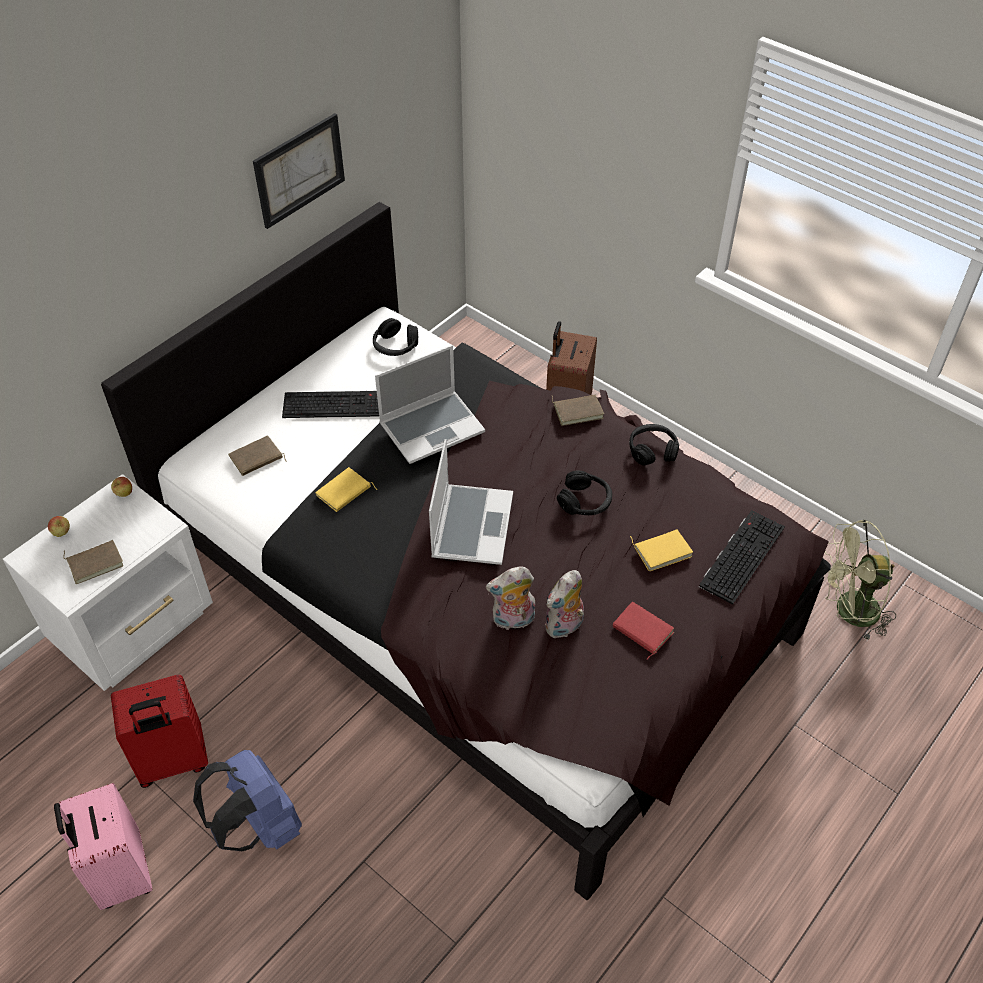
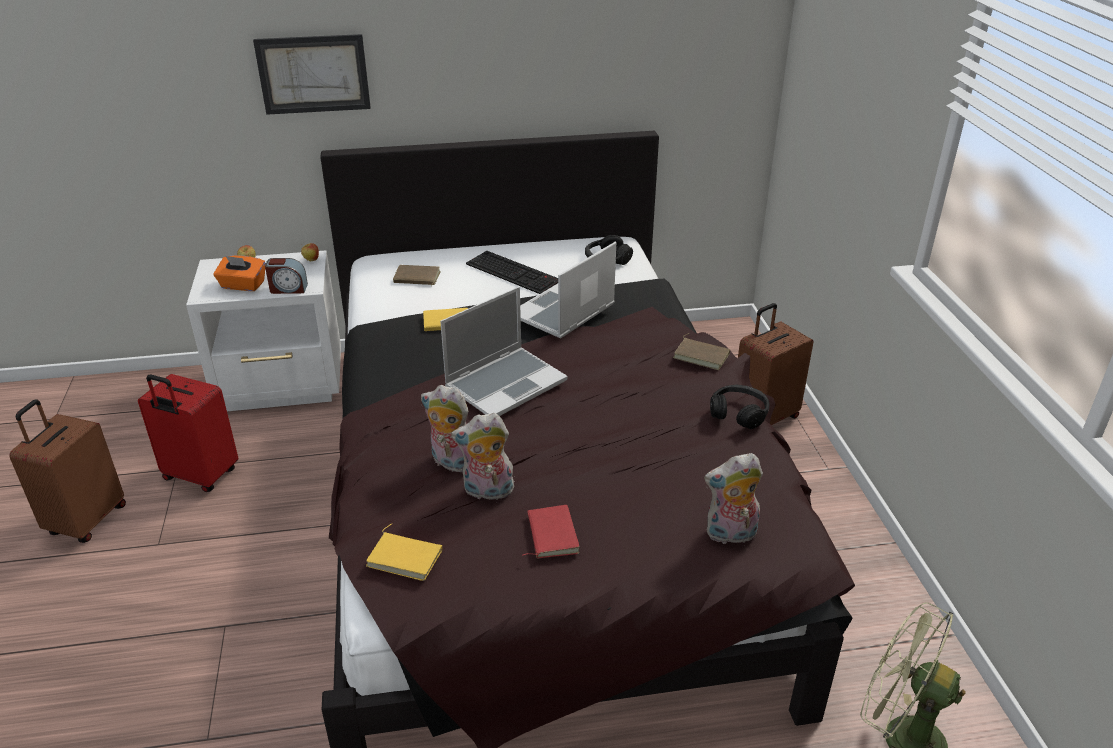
camera: 40 degrees right, 15 degrees down
pink suitcase [54,783,152,910] -> brown suitcase [9,399,126,543]
brown book [63,540,123,584] -> orange tissue box [213,255,266,291]
blue backpack [193,750,302,851] -> none
picture [253,113,345,229] -> picture moved to [253,34,371,115]
laptop [375,345,485,464] -> laptop turned 120 degrees clockwise [520,242,616,339]
black headphones [557,471,612,515] -> none
yellow book [630,529,693,571] -> yellow book moved to [366,523,442,581]
keyboard [699,510,785,605] -> plush toy [704,453,763,544]
none -> alarm clock [265,258,308,294]

